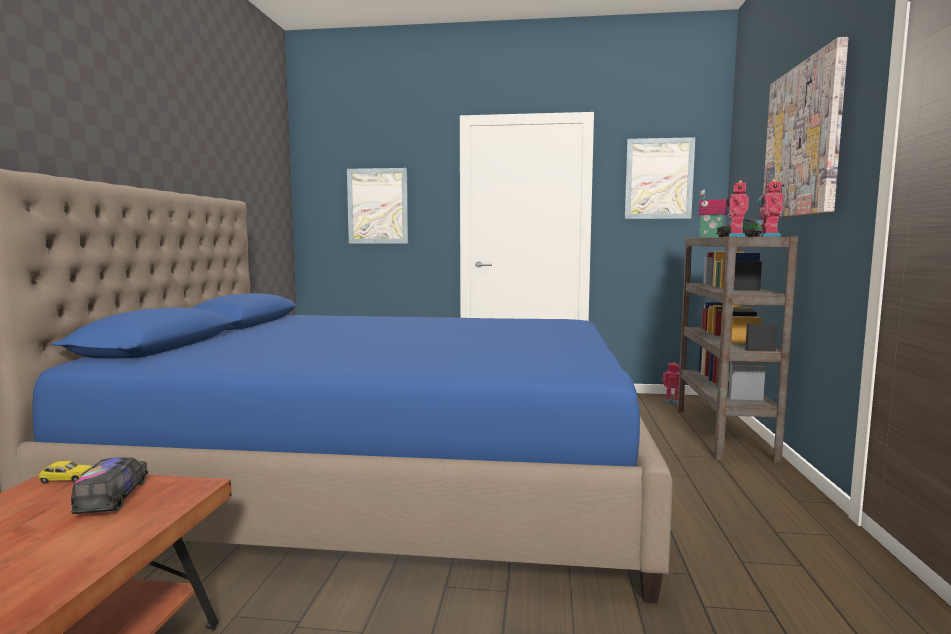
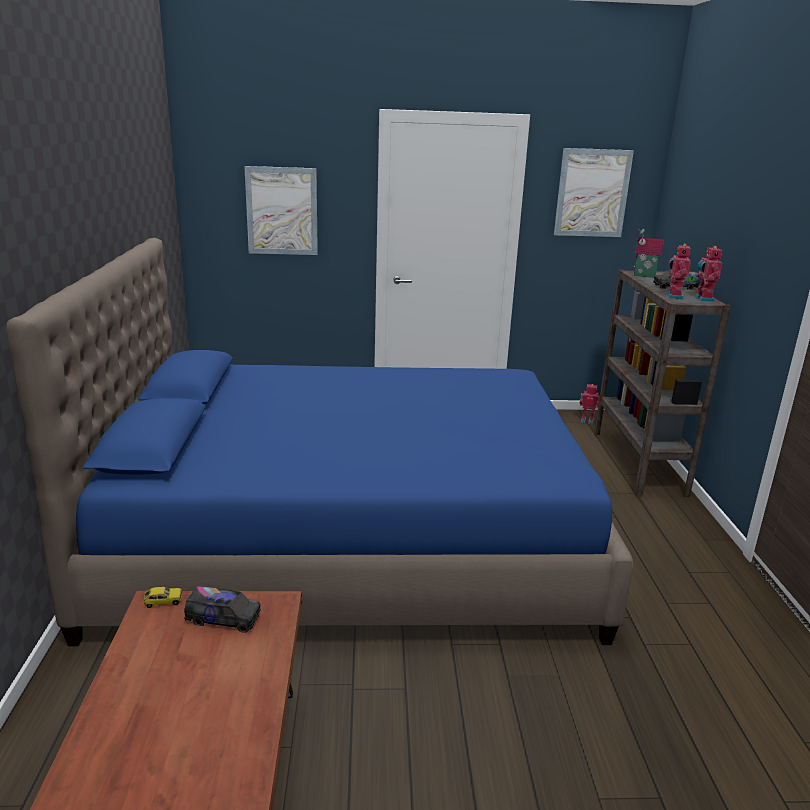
camera: 10 degrees left, 15 degrees up
toy truck [71,457,148,514] -> toy truck turned 120 degrees clockwise [184,586,261,633]
picture [762,37,848,219] -> none

